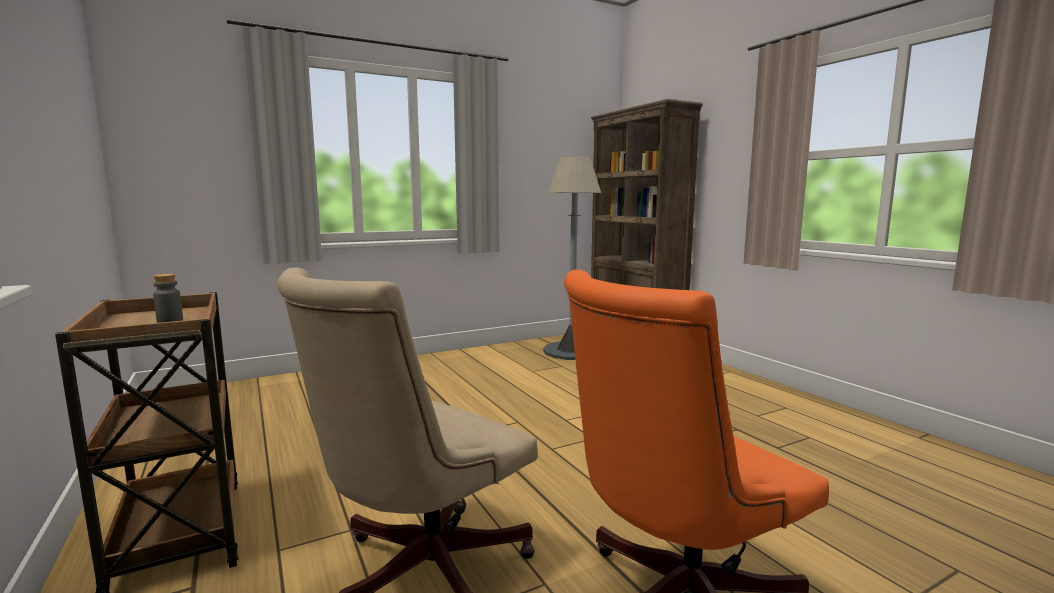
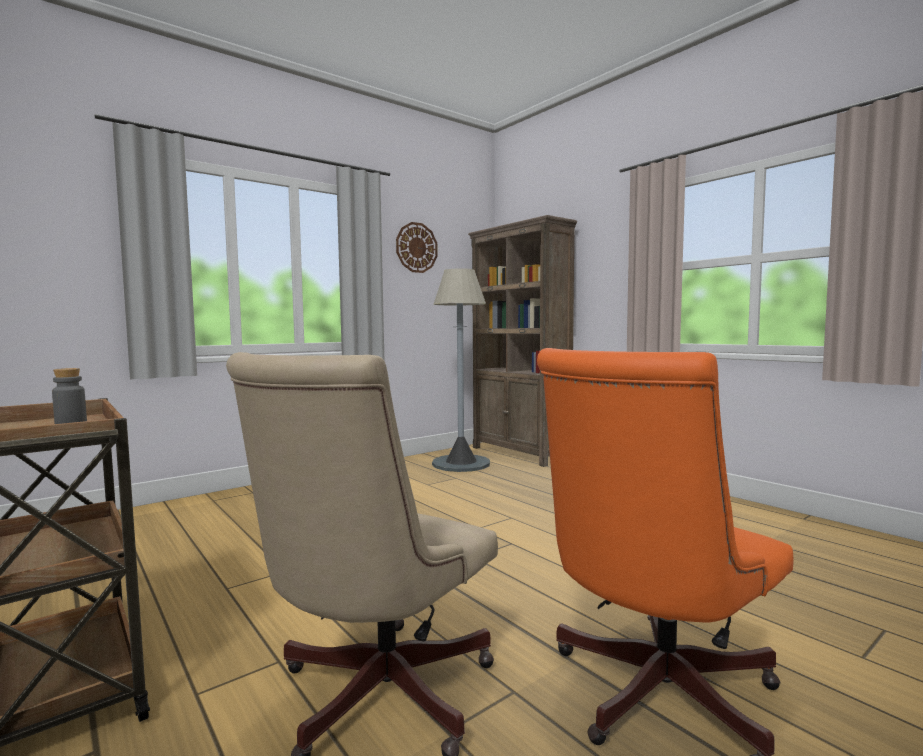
camera: 10 degrees left, 5 degrees down
none -> wall clock [396,222,438,273]

